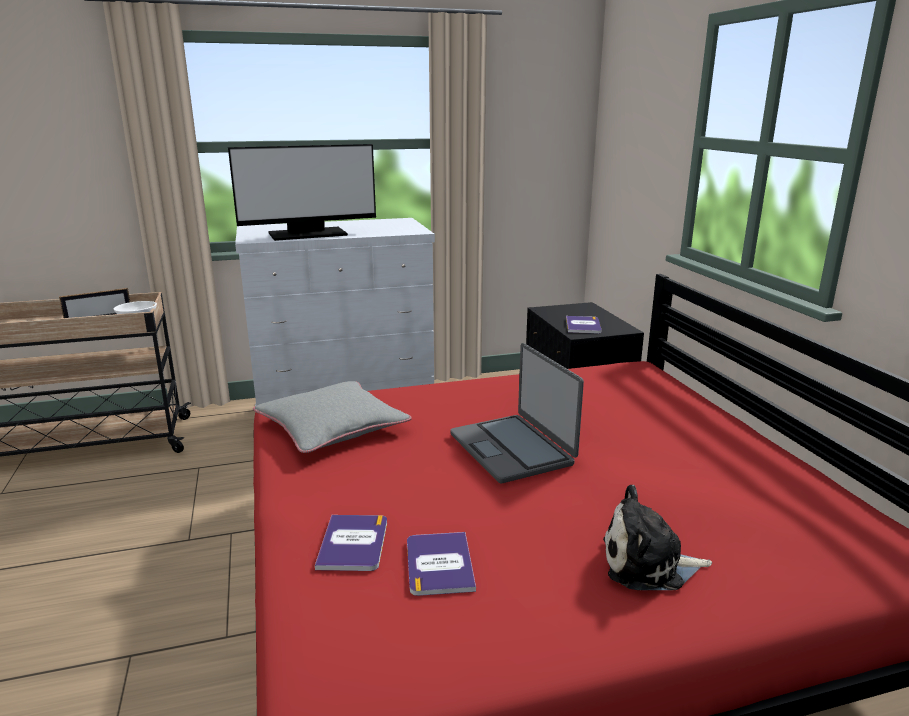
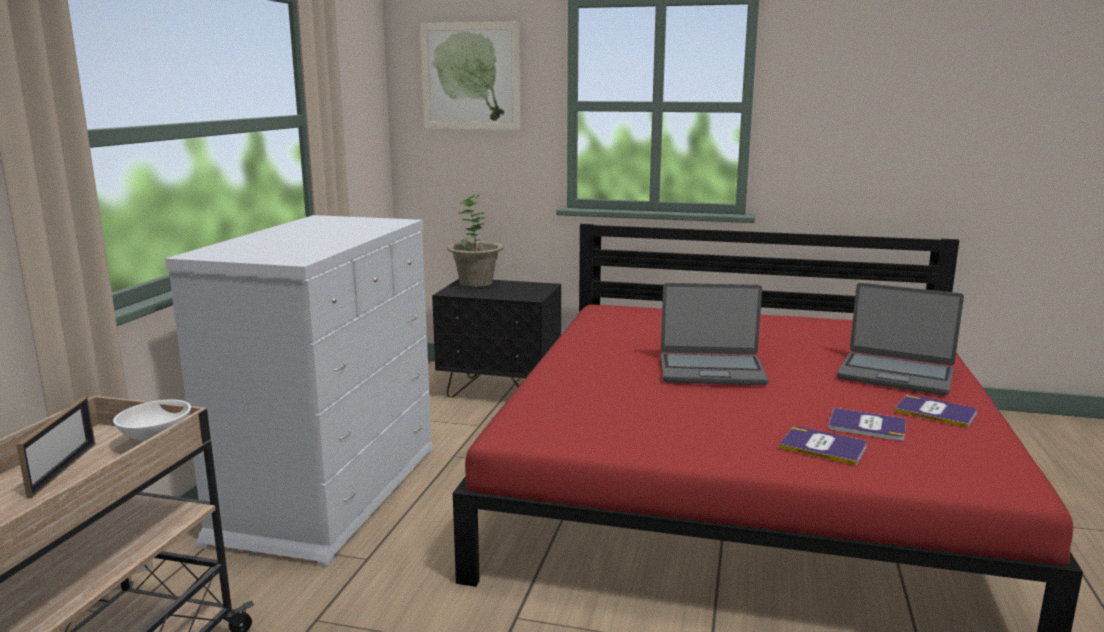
camera: 60 degrees left, 5 degrees down
monitor [228,144,376,241] -> none
grey pillow [253,381,412,453] -> none
book [566,316,602,333] -> book moved to [894,395,977,428]
plush toy [603,485,712,590] -> laptop [837,283,964,395]
none -> picture [420,22,520,130]
none -> potted plant [447,195,504,287]

